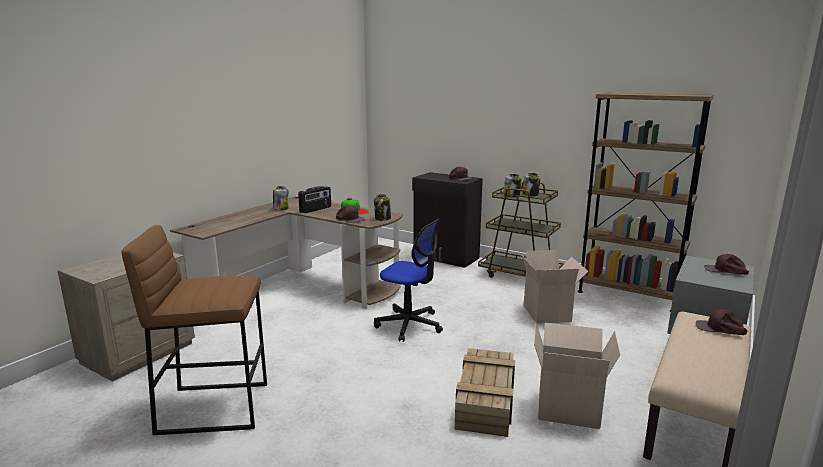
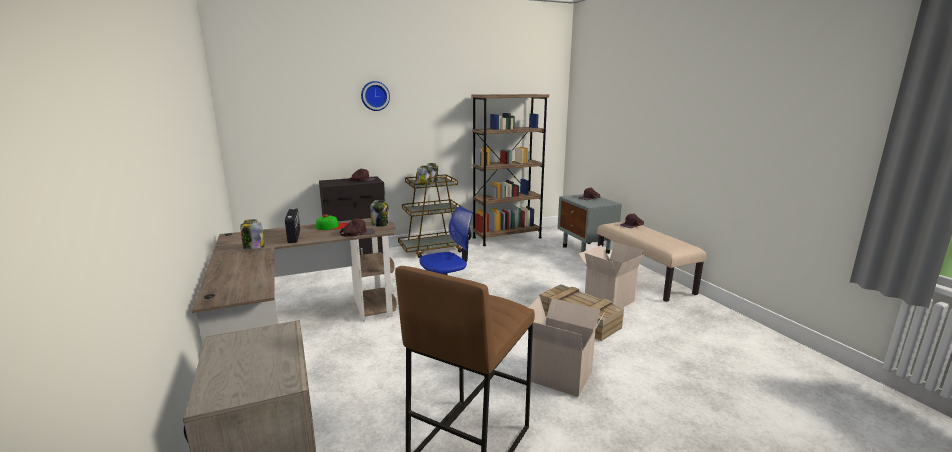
camera: 55 degrees left, 0 degrees up
cardboard box [522,250,589,324] -> cardboard box moved to [528,296,606,397]
none -> wall clock [361,81,390,111]

